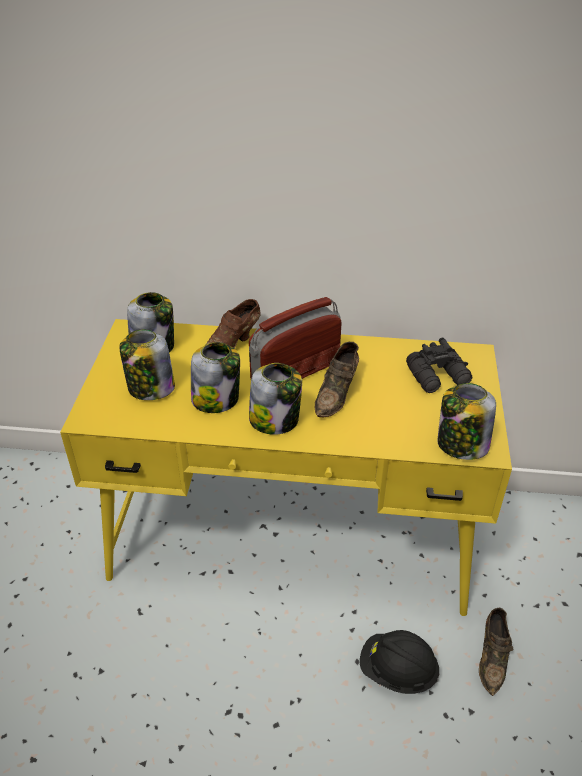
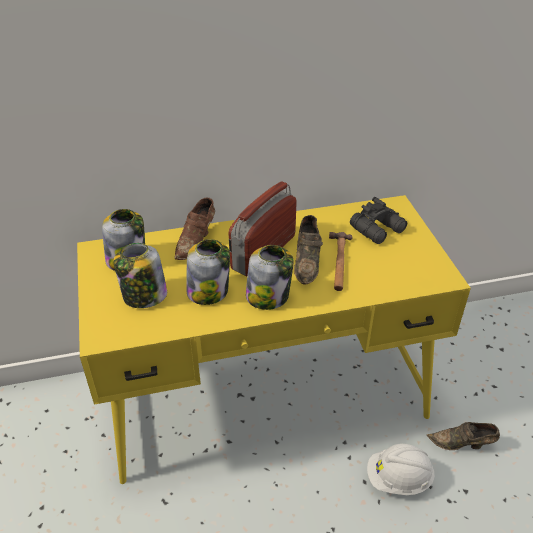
camera: 20 degrees left, 0 degrees up
black hard hat [360,630,440,694] -> white hard hat [367,443,435,495]
jar [438,383,496,460] -> none
brown shoe [479,608,513,696] -> brown shoe turned 105 degrees clockwise [427,422,500,450]
none -> hammer [329,232,352,291]

